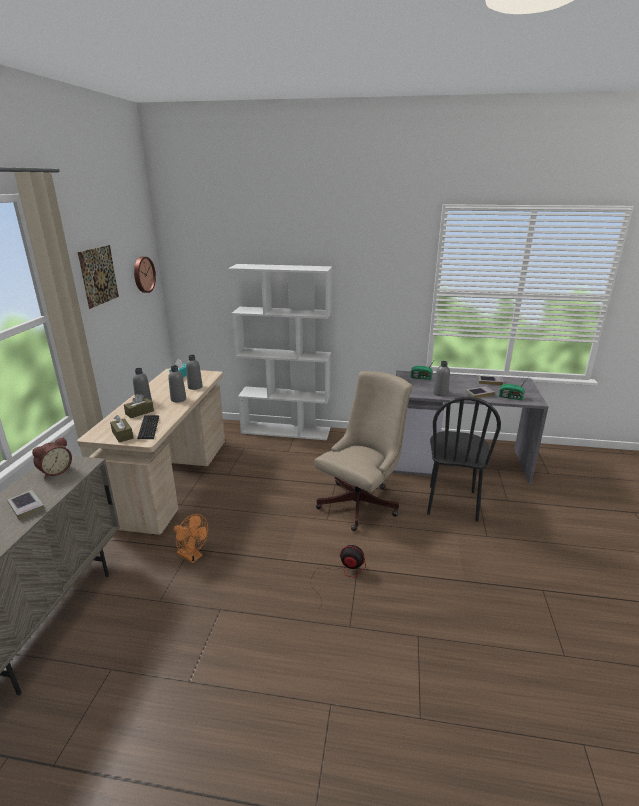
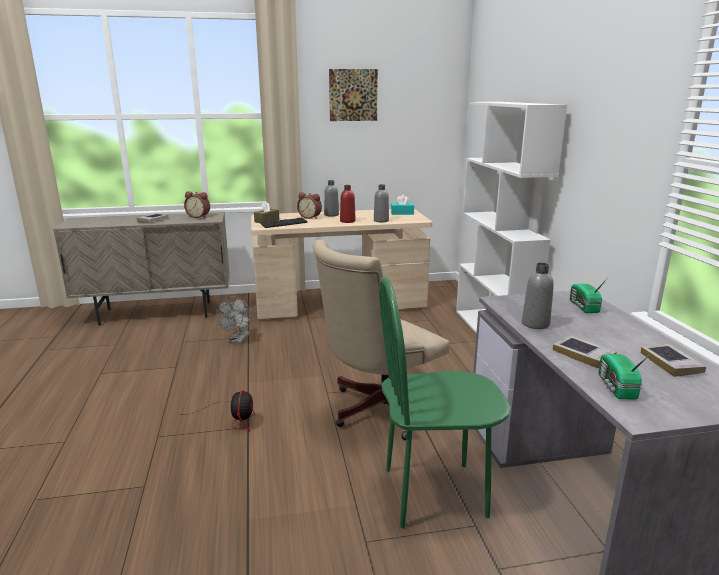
camera: 70 degrees right, 5 degrees down
brown tissue box [124,394,154,418] -> alarm clock [297,192,322,219]
wall clock [134,257,156,293] -> none
grey bottle [168,365,186,402] -> red bottle [340,185,356,223]
orange fan [174,514,208,563] -> grey fan [216,296,251,343]
beige office chair [315,371,413,531] -> beige office chair turned 120 degrees clockwise [312,240,449,440]
black chair [427,397,501,522] -> green chair [379,277,511,528]

